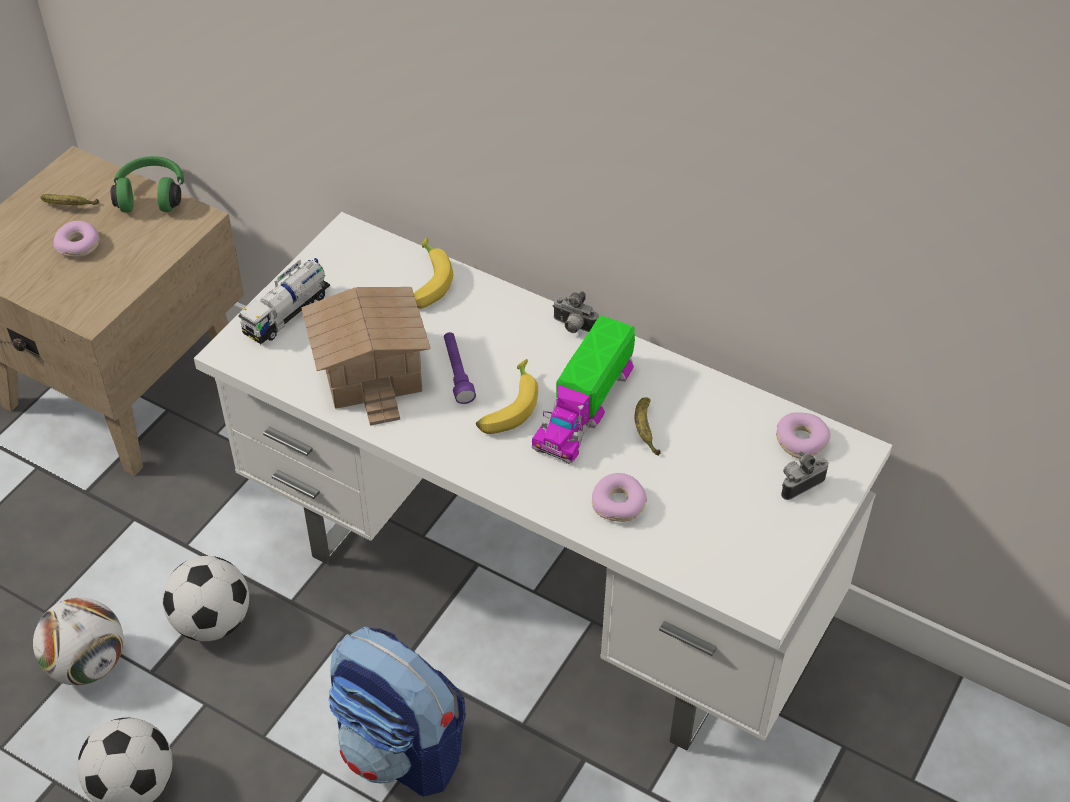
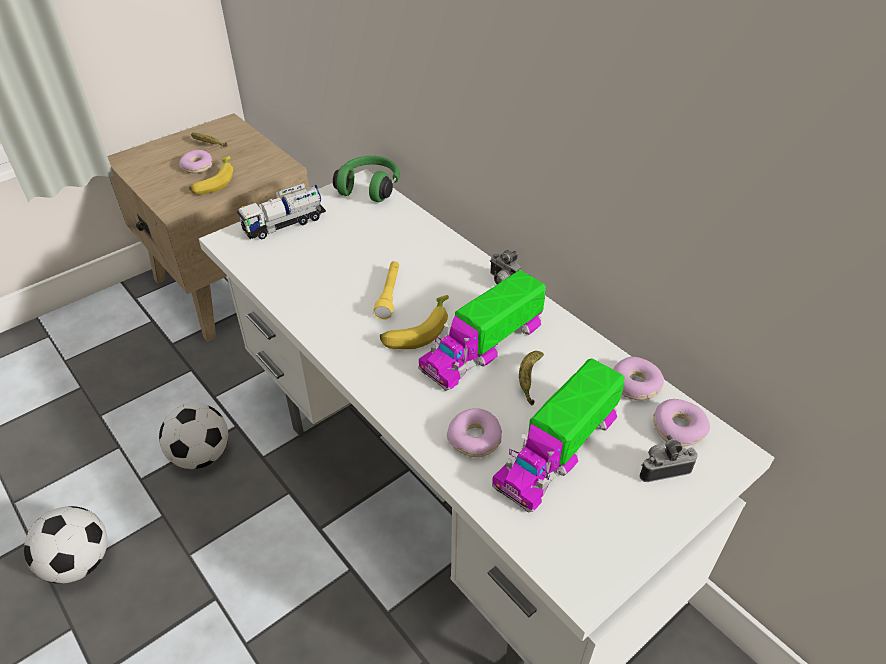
camera: 20 degrees right, 5 degrees down
football [33,598,123,685] -> none
green headphones [111,156,184,212] -> green headphones moved to [333,156,400,202]
toy house [302,287,431,426] -> none
backpack [329,626,466,796] -> none
banana [414,237,453,309] -> banana moved to [189,156,233,195]
purple flashlight [444,332,476,404] -> yellow flashlight [374,261,399,320]
none -> toy truck [492,358,625,512]
none -> donut [613,357,664,400]

